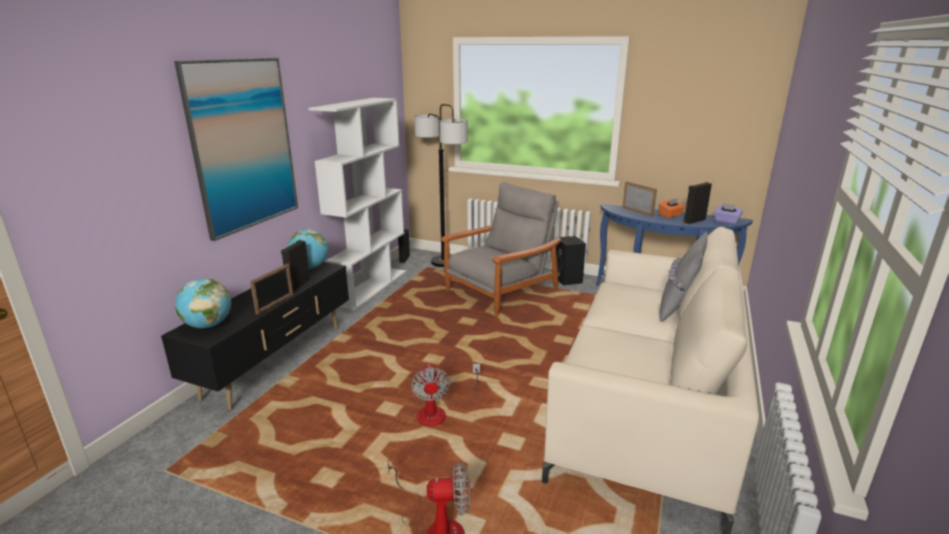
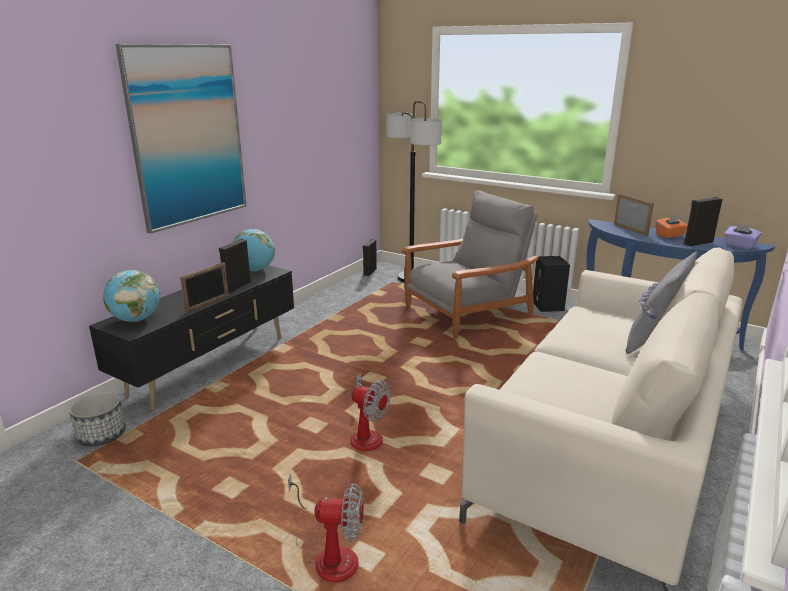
camera: 10 degrees right, 0 degrees up
white bookcase [309,98,406,310] -> none
fan [411,363,480,426] -> fan turned 60 degrees counterclockwise [347,373,391,451]
none -> planter [69,392,126,446]

